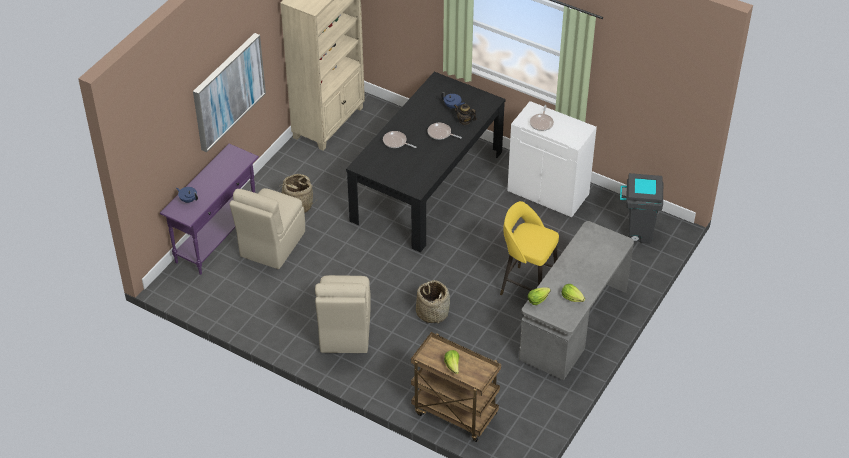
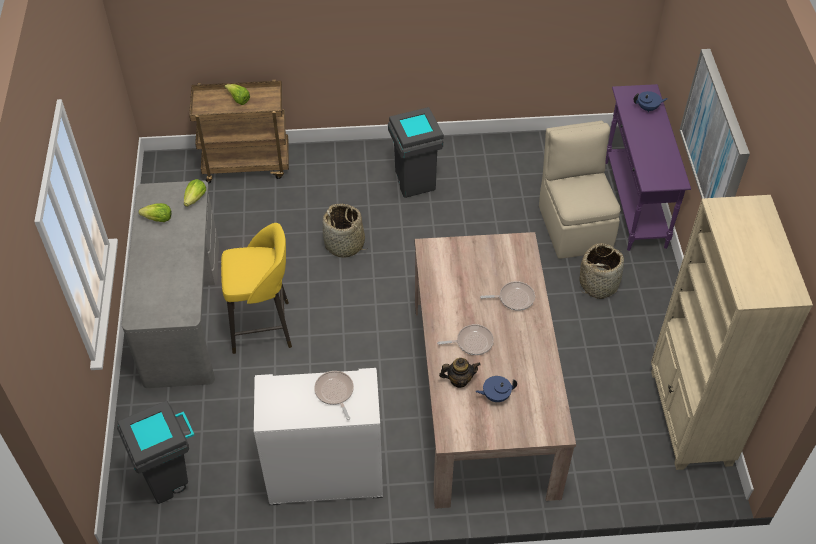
camera: 145 degrees right, 5 degrees up
beige chair [315,275,371,353] -> grey trash can [388,107,444,198]
black dining table [346,72,506,252] -> beige dining table [415,232,576,509]

